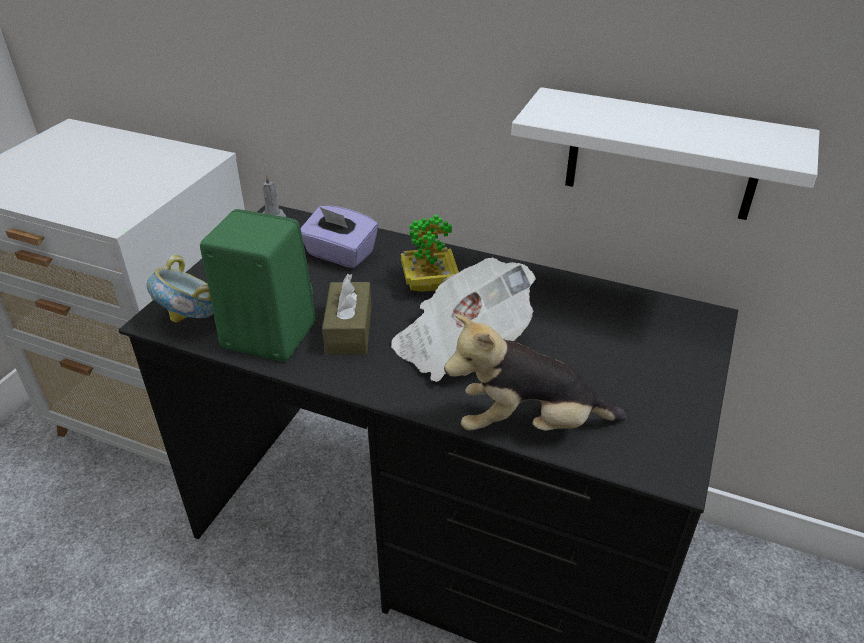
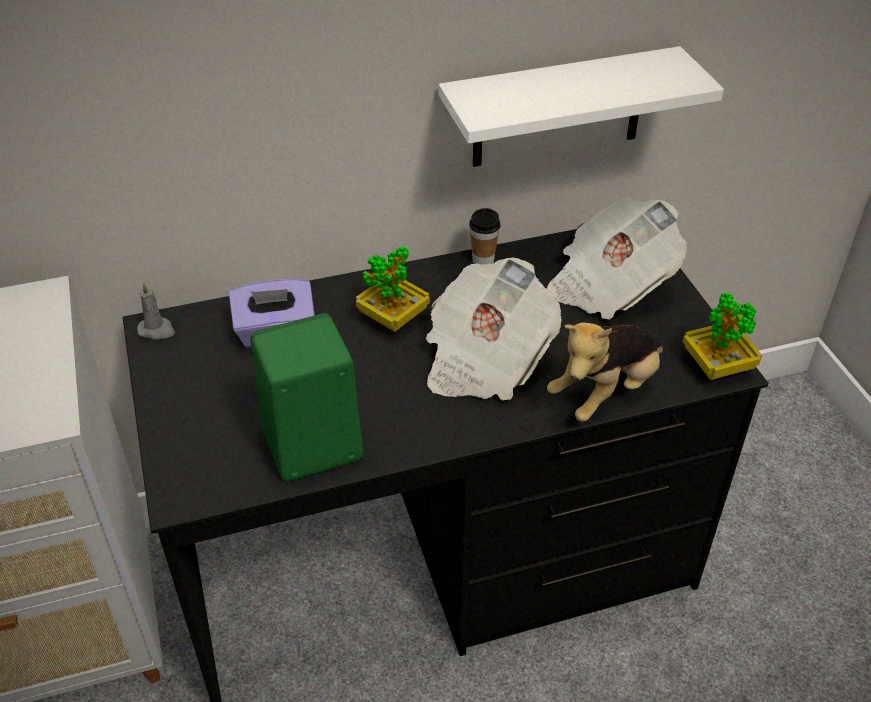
camera: 40 degrees left, 5 degrees up
bowl [146,255,214,322] -> none
brown tissue box [322,274,372,355] -> none
none -> cup [469,208,500,264]
none -> newspaper [547,197,687,320]
none -> potted plant [683,292,762,380]

